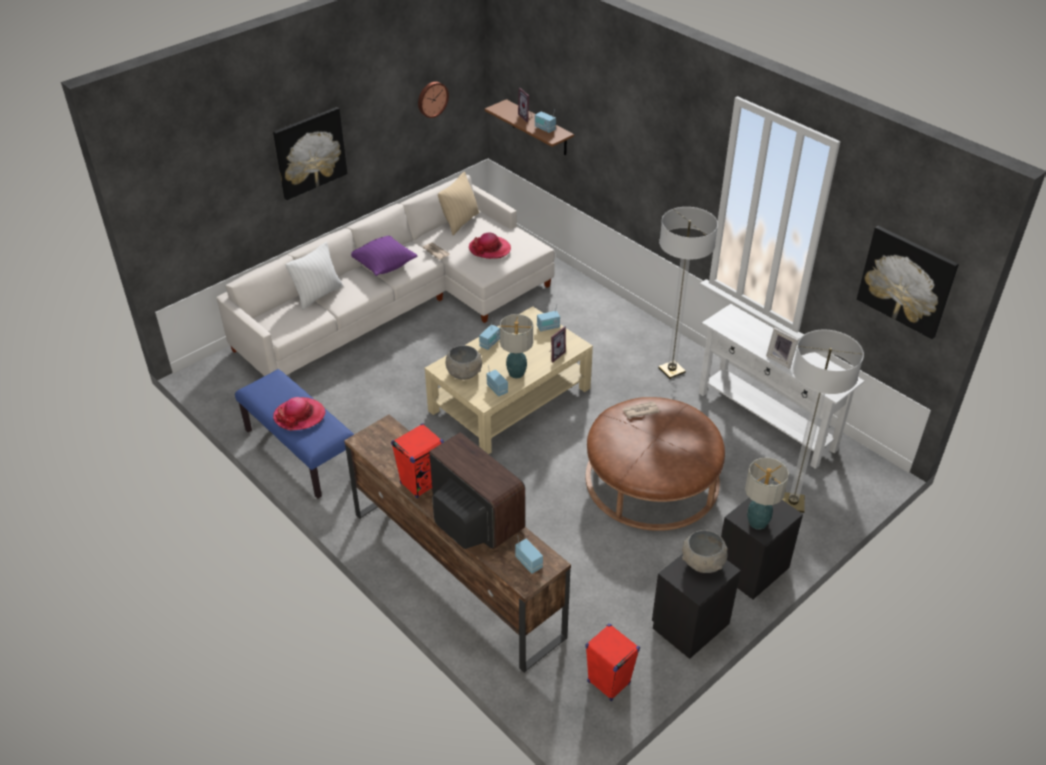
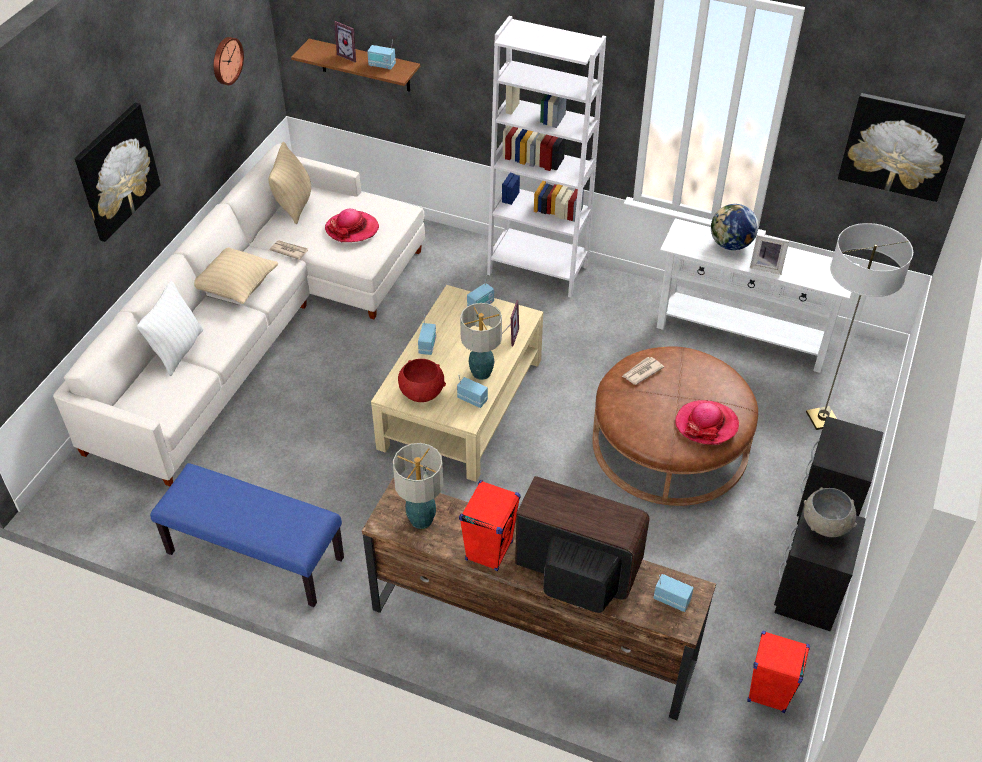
camera: 25 degrees left, 5 degrees up
hat [273,397,326,431] -> hat moved to [675,400,739,445]
purple pillow [351,236,418,276] -> beige pillow [194,247,278,304]
grey bowl [446,345,482,380] -> red bowl [398,359,446,402]
floor lamp [658,207,718,379] -> none
table lamp [745,457,789,530] -> table lamp moved to [393,443,443,529]
none -> white bookcase [487,16,606,298]
none -> globe [711,204,758,250]

